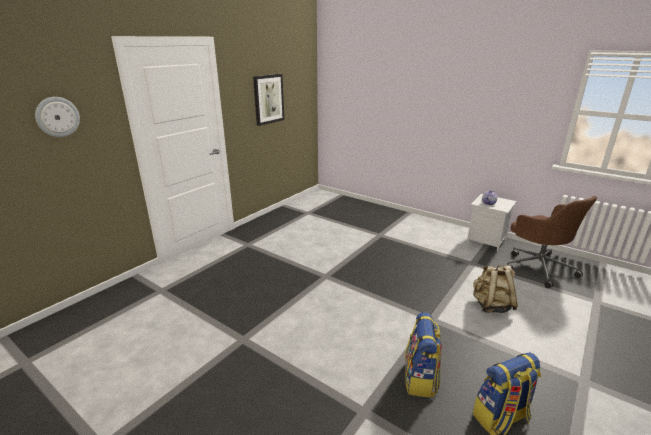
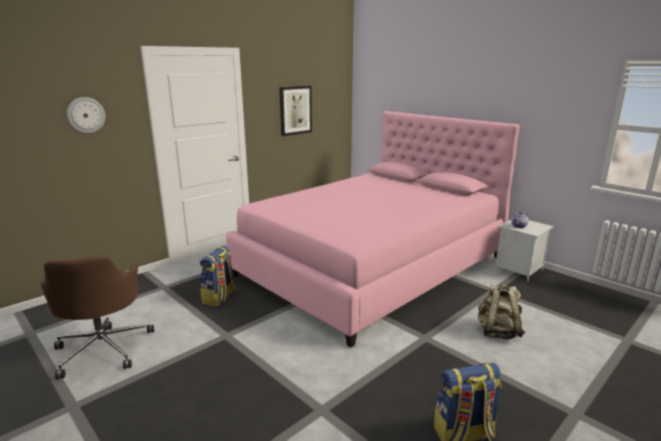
camera: 10 degrees right, 5 degrees down
backpack [405,312,442,398] -> backpack moved to [200,246,236,307]
brown office chair [507,196,597,288] -> brown office chair moved to [40,255,154,379]
none -> pink bed [226,111,520,347]

